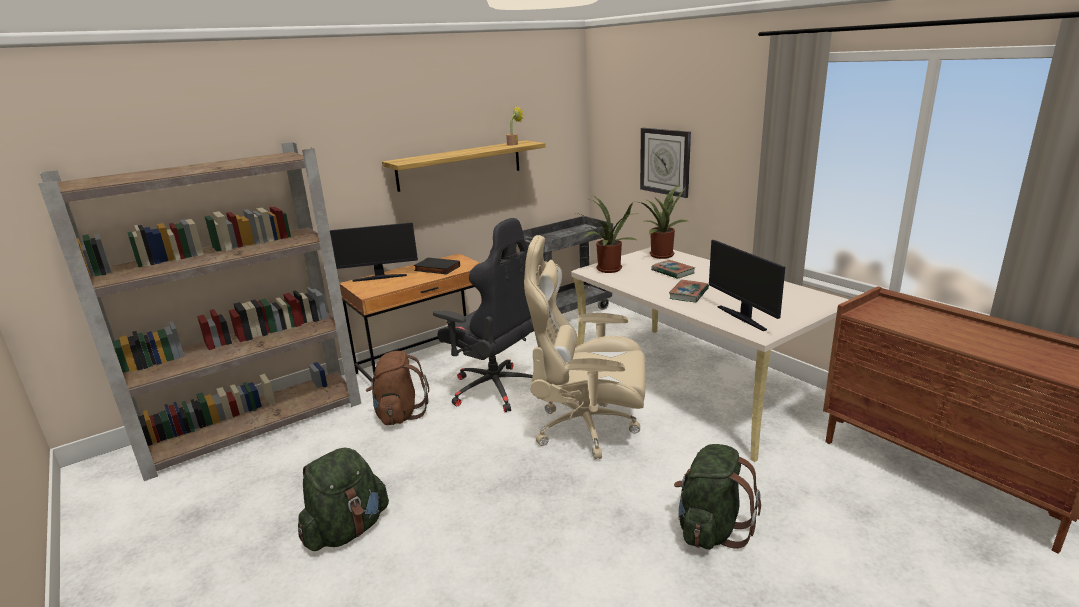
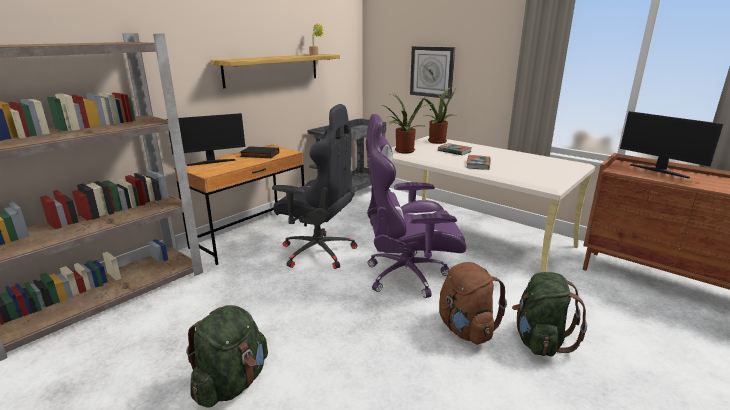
camera: 15 degrees left, 0 degrees up
brown backpack [366,351,429,425] -> brown backpack moved to [439,262,507,345]
beige office chair [524,235,646,460] -> purple office chair [366,114,466,298]
monitor [709,240,785,331] -> monitor moved to [620,111,723,179]

